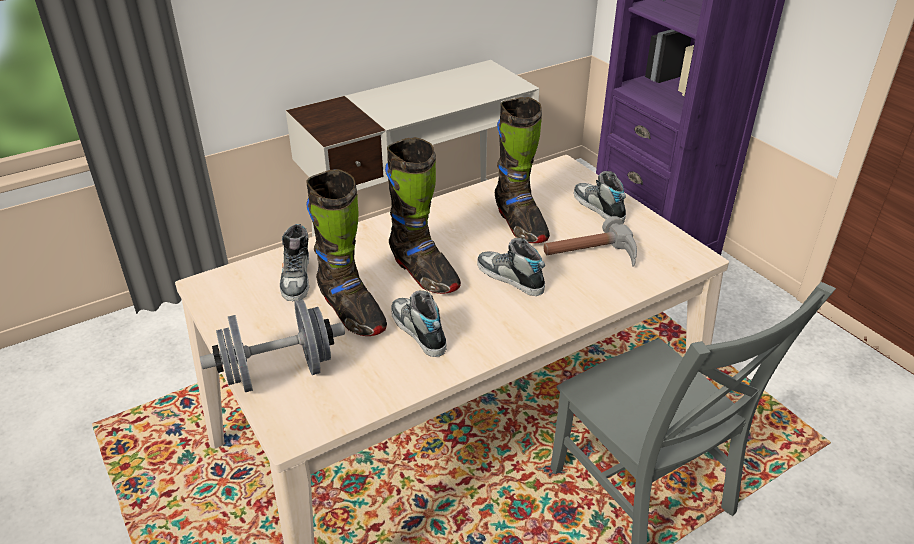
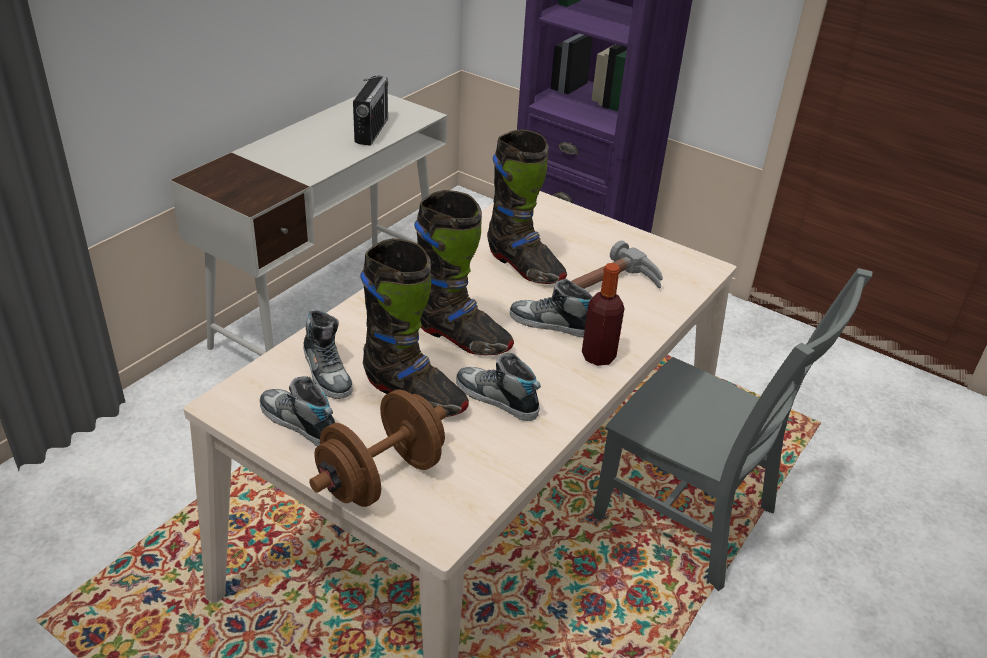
camera: 25 degrees left, 0 degrees up
grey dumbbell [200,299,345,392] -> brown dumbbell [309,389,446,507]
shoe [574,171,626,223] -> shoe moved to [259,376,335,446]
none -> radio [353,75,388,146]
none -> bottle [582,263,625,366]

